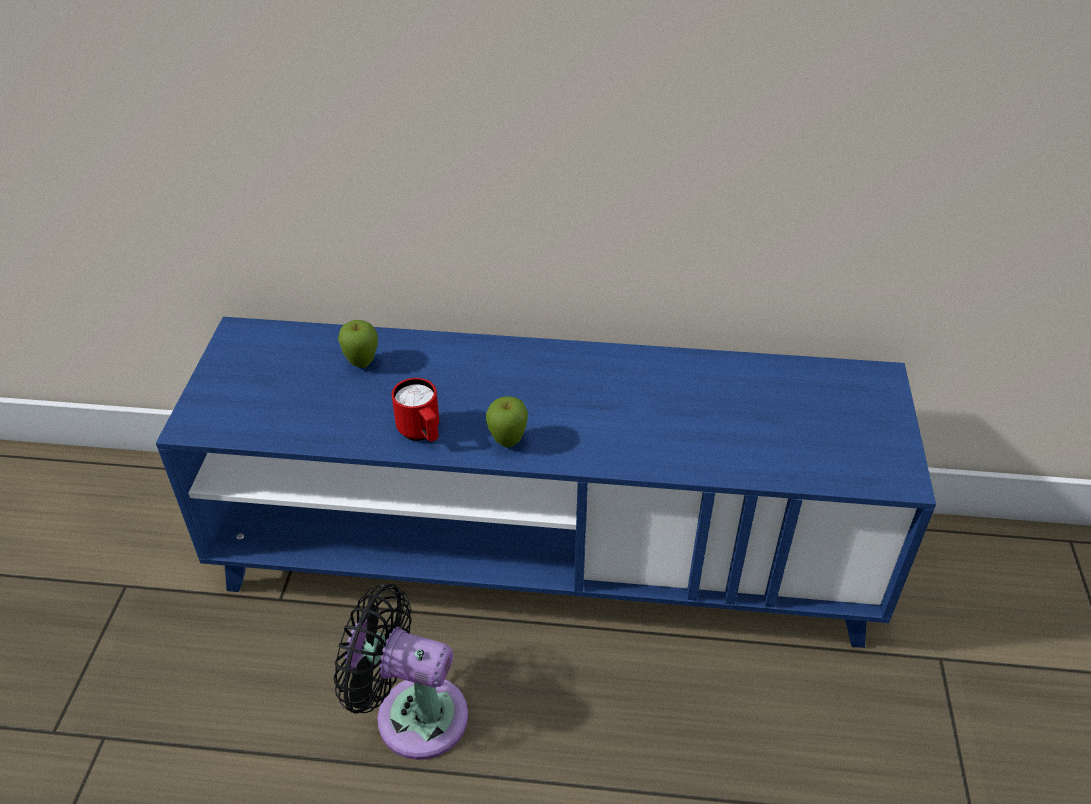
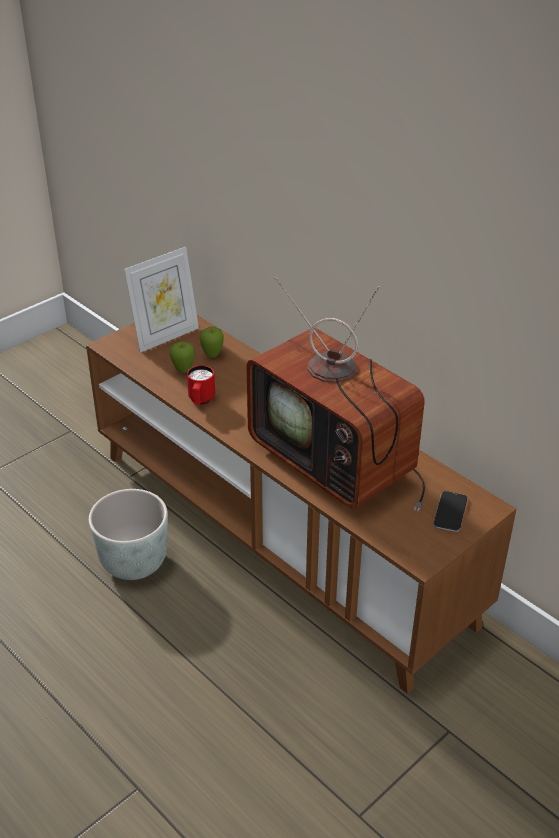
camera: 40 degrees right, 5 degrees down
blue tv stand [156,317,936,648] -> brown tv stand [86,315,516,694]
black fan [334,584,468,760] -> grey planter [89,489,168,580]
apple [486,396,528,448] -> apple moved to [169,341,195,373]
none -> picture frame [124,247,199,353]
none -> television [247,277,425,512]
none -> phone [433,491,467,532]

